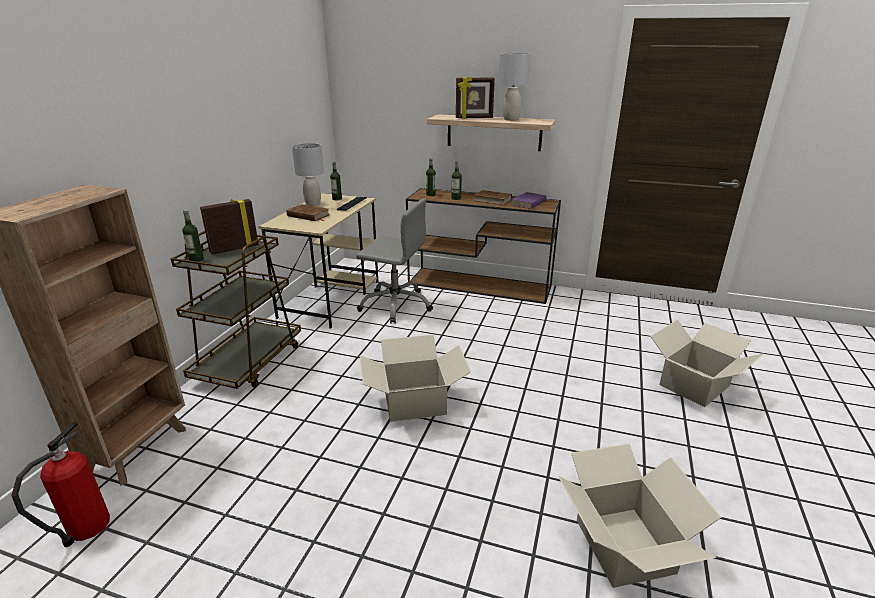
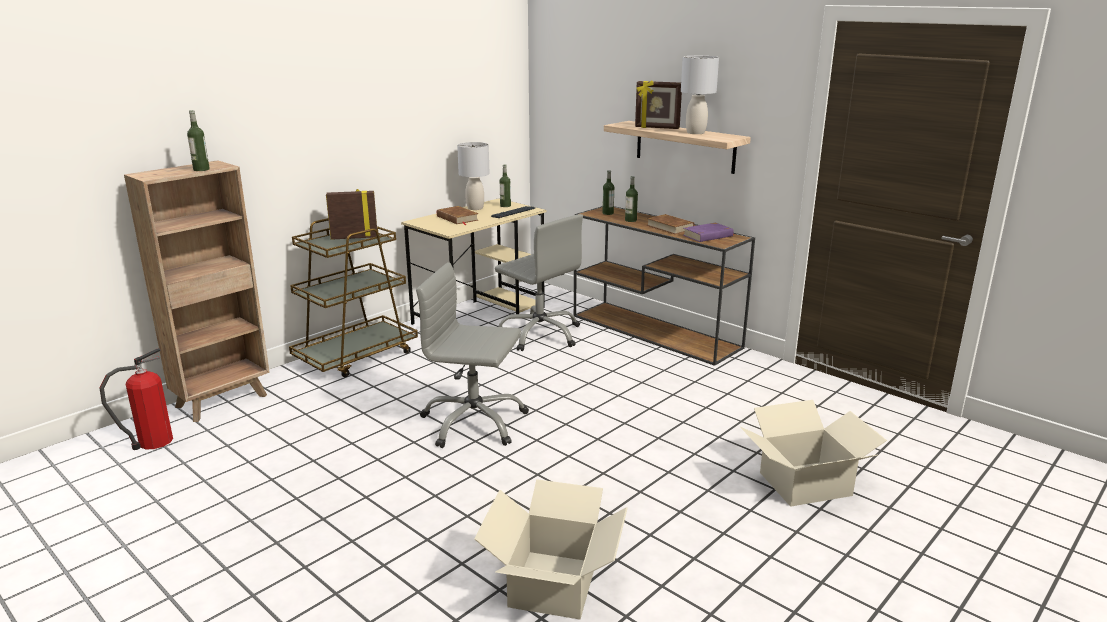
camera: 25 degrees right, 5 degrees down
bottle [182,210,204,262] -> bottle moved to [187,110,210,171]
cardboard box [360,334,471,422] -> grey office chair [416,262,529,448]

